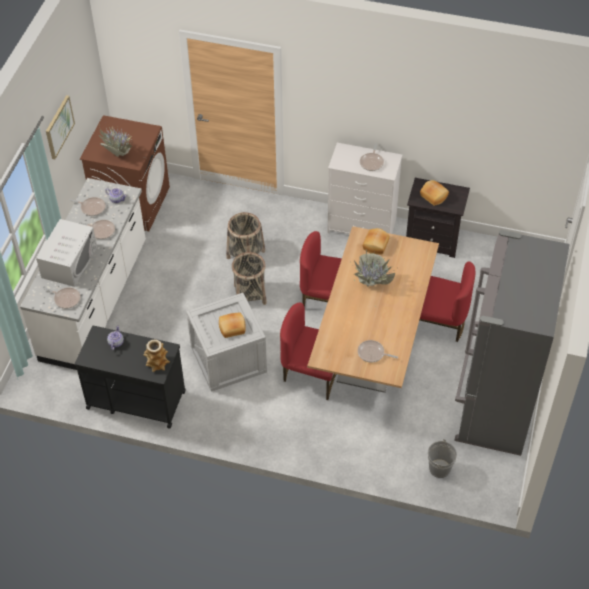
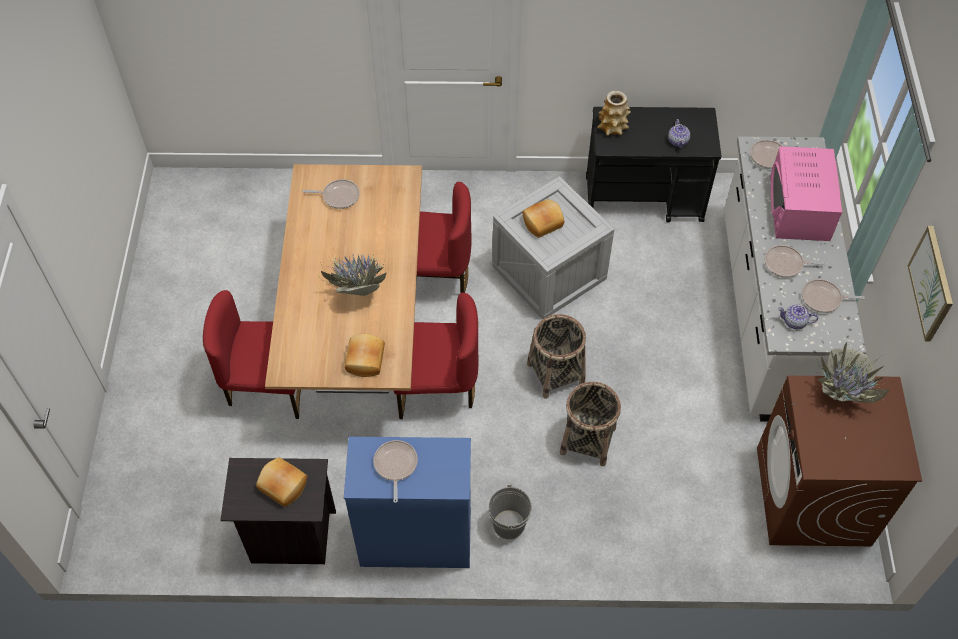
camera: 165 degrees right, 5 degrees up
white microwave [36,219,97,287] -> pink microwave [770,146,842,241]
white dresser [327,143,402,234] -> blue dresser [344,437,471,568]
grey bucket [428,439,457,478] -> grey bucket moved to [489,484,532,539]
grey fridge [454,230,570,456] -> none

